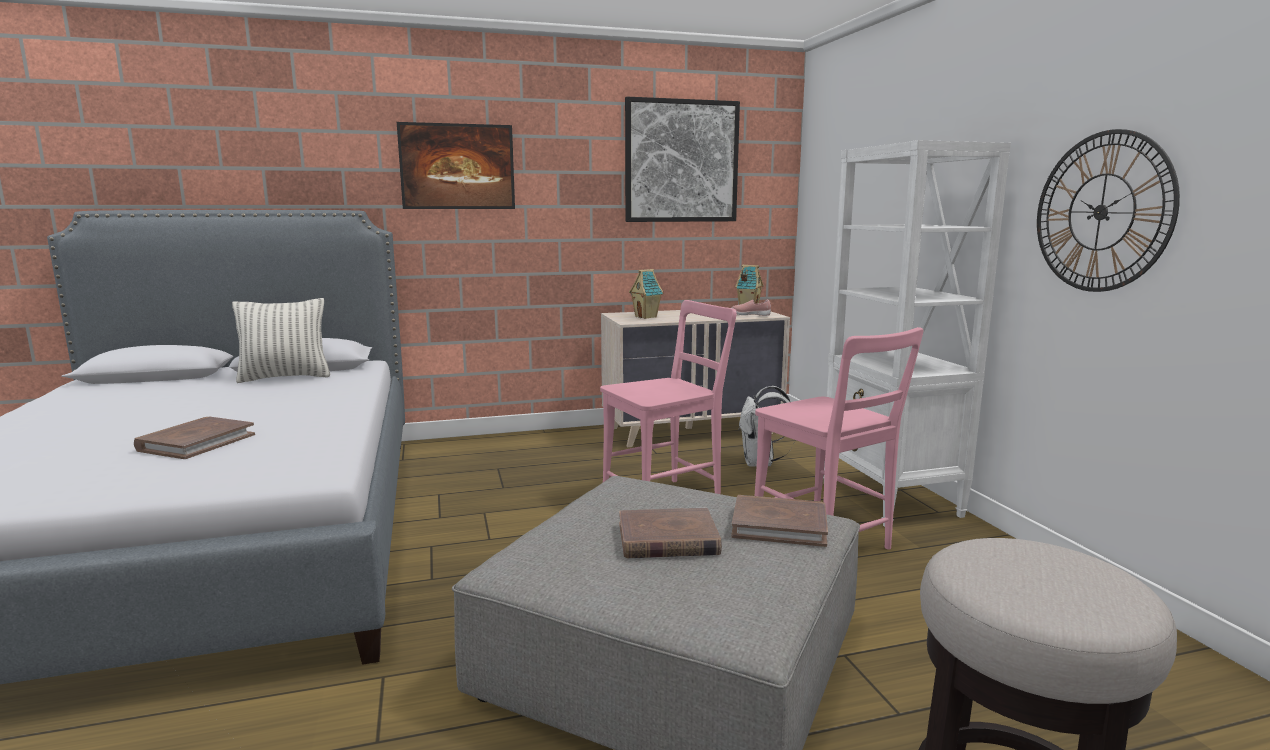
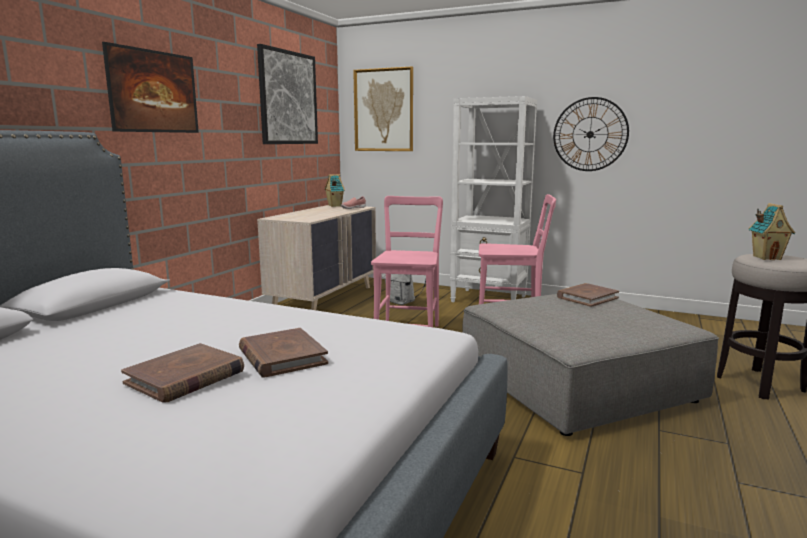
camera: 50 degrees left, 0 degrees up
pillow [232,298,330,383] -> none
brown book [619,508,722,558] -> brown book moved to [121,343,244,403]
toy house [629,269,664,319] -> toy house moved to [749,203,795,260]
none -> picture [353,66,413,151]

